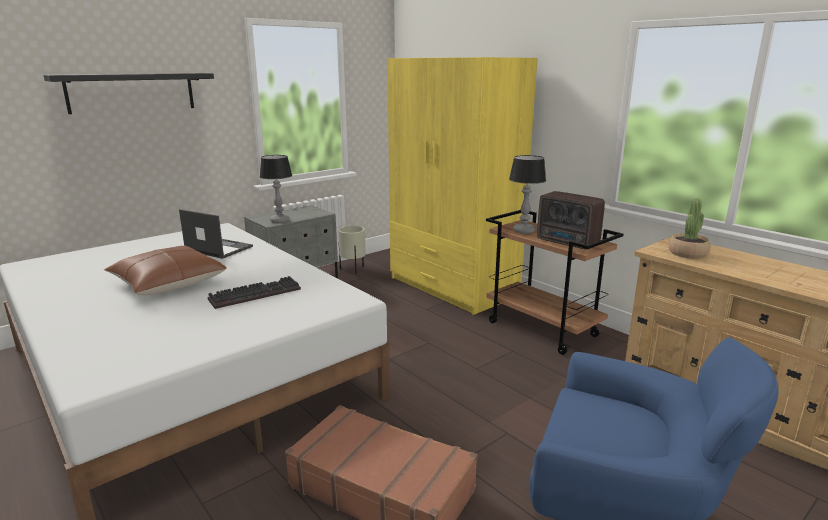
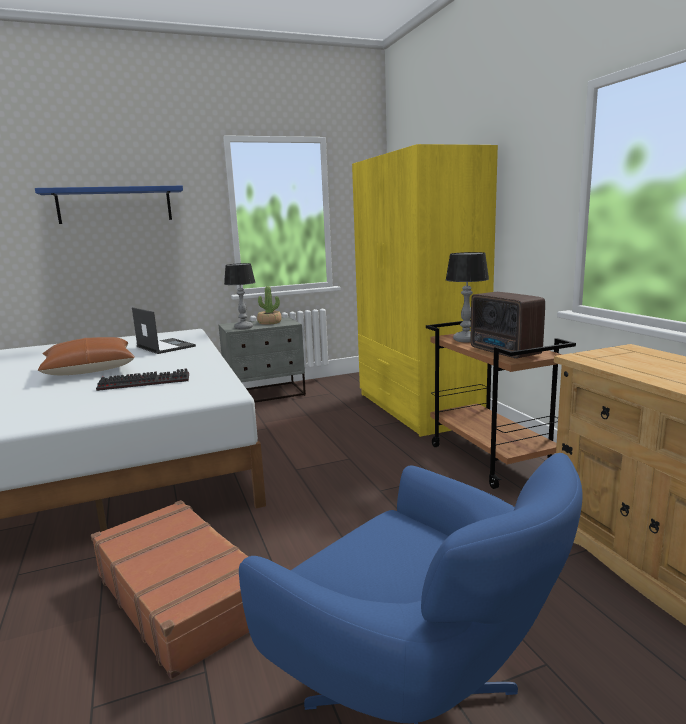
camera: 20 degrees right, 5 degrees down
black shelf [43,73,214,114] -> blue shelf [35,186,183,224]
beige planter [338,226,366,274] -> none
potted plant [669,198,710,259] -> potted plant moved to [257,286,282,325]

